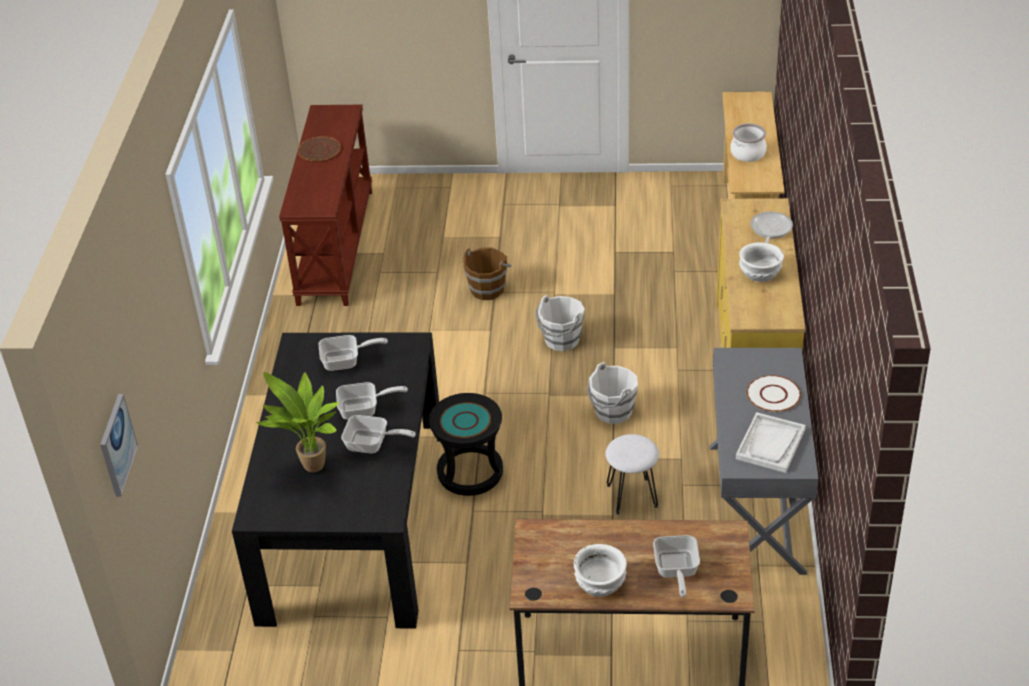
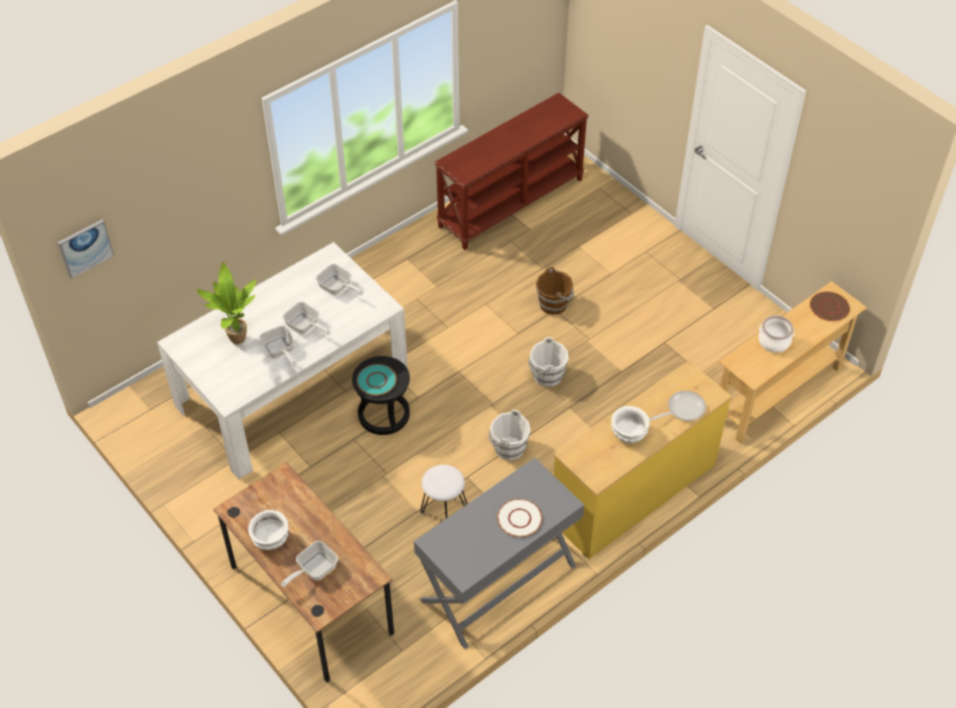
camera: 45 degrees right, 10 degrees up
black dining table [232,333,440,629] -> white dining table [157,242,408,480]
brown plate [298,137,341,161] -> brown plate moved to [810,291,850,321]
white tray [736,412,806,473] -> none

